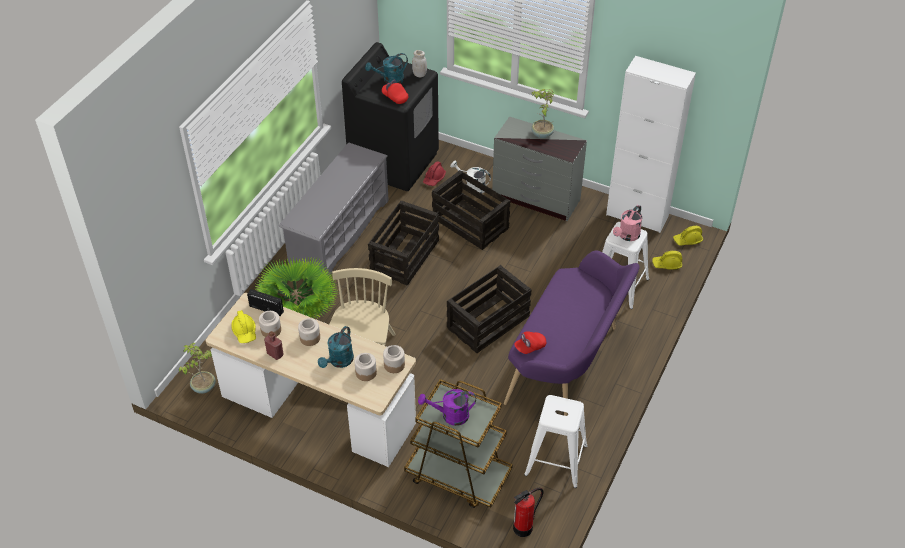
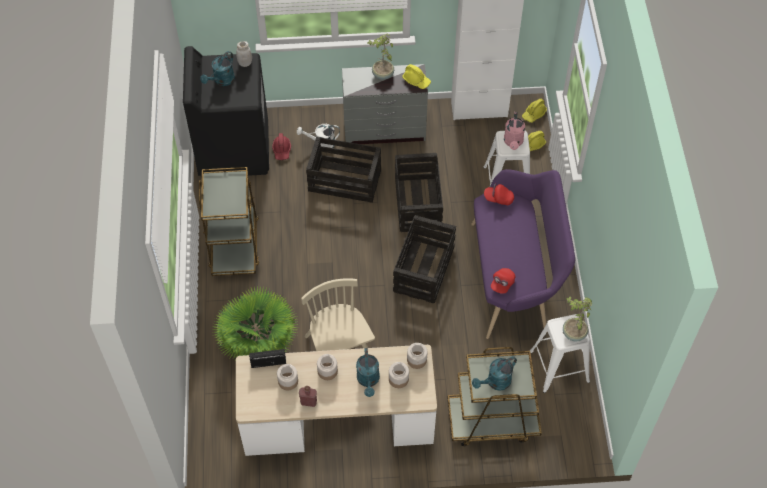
camera: 30 degrees left, 10 degrees up
potted plant [179,342,215,394] -> potted plant moved to [563,297,592,342]
yellow hard hat [232,310,256,343] -> yellow hard hat moved to [402,64,431,89]
grey shoe rack [279,142,389,275] -> brown cart [198,167,259,276]
crate [368,201,439,285] -> crate moved to [395,153,443,232]
red cap [382,80,408,104] -> red cap moved to [484,183,514,205]
purple watering can [418,389,476,426] -> turquoise watering can [472,356,517,391]
fire extinguisher [513,488,543,537] -> none

